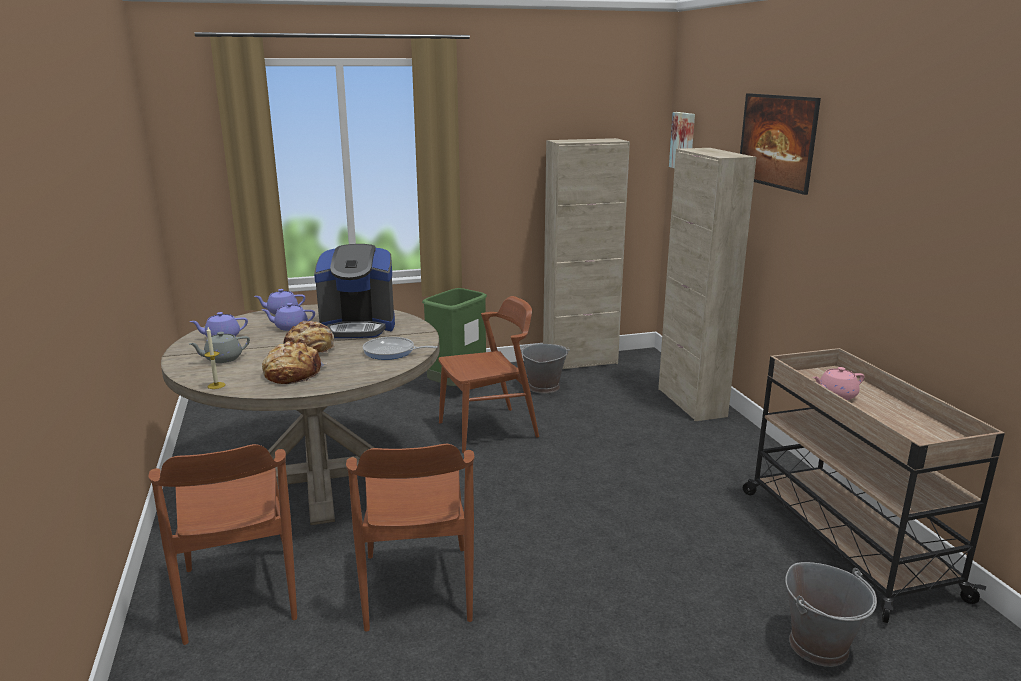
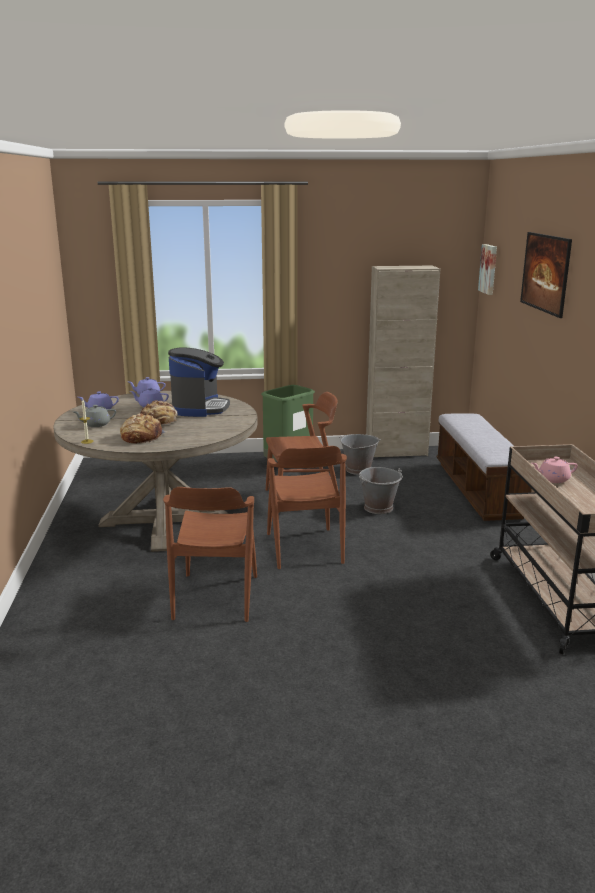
camera: 10 degrees right, 0 degrees up
brown chair [148,444,297,645] -> brown chair moved to [267,446,347,569]
coffee machine [314,244,395,338] -> coffee machine turned 90 degrees counterclockwise [168,347,230,417]
frying pan [363,337,438,360] -> none
beige cabinet [658,148,756,421] -> bench [436,414,532,521]
grey bucket [785,562,877,667] -> grey bucket moved to [359,467,403,514]

